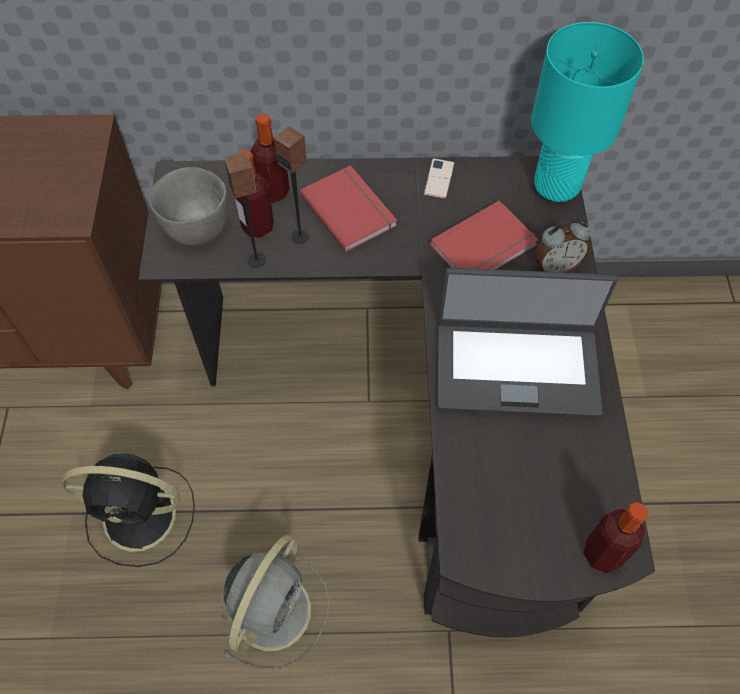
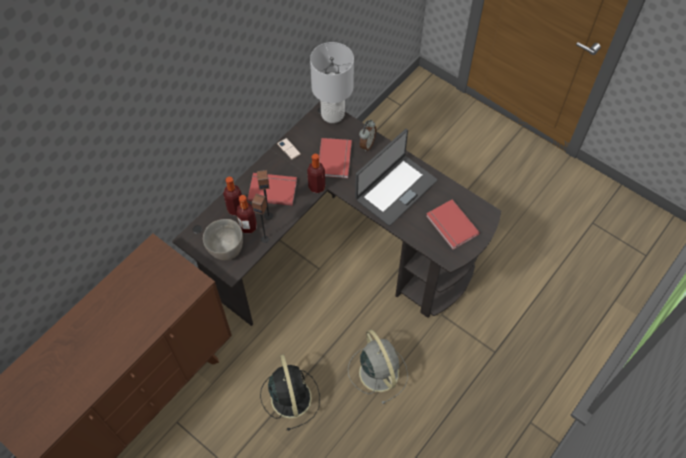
camera: 50 degrees left, 0 degrees up
black fan [62,453,195,567] -> black fan turned 60 degrees counterclockwise [260,354,320,431]
turquoise table lamp [531,22,644,202] -> grey table lamp [310,42,354,123]
bottle [583,502,648,574] -> bottle moved to [307,154,325,193]
none -> red book [426,200,480,249]

